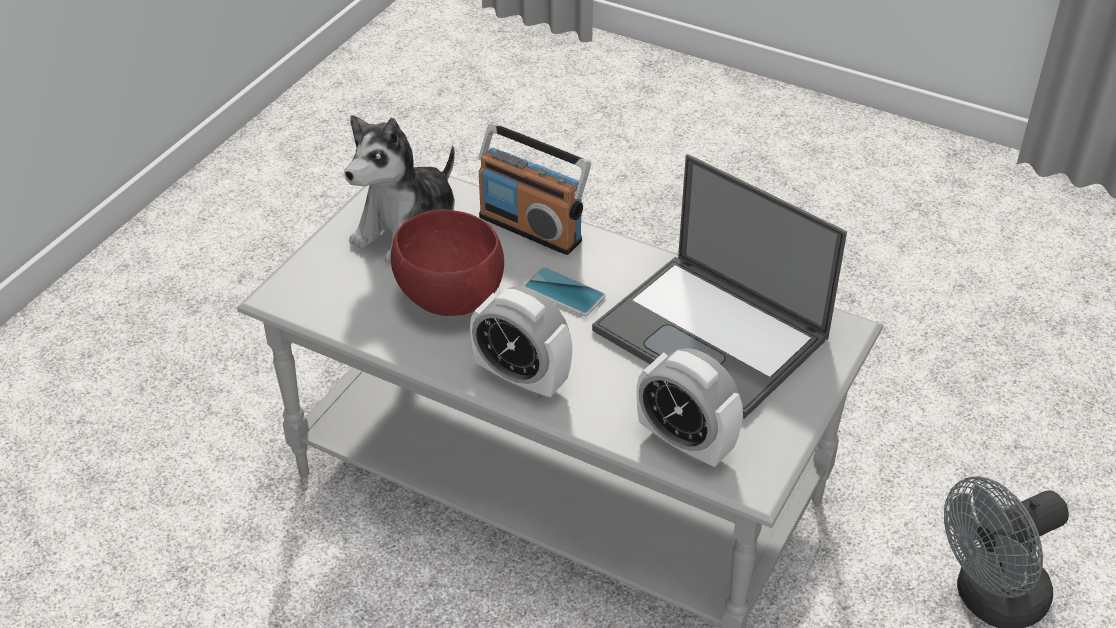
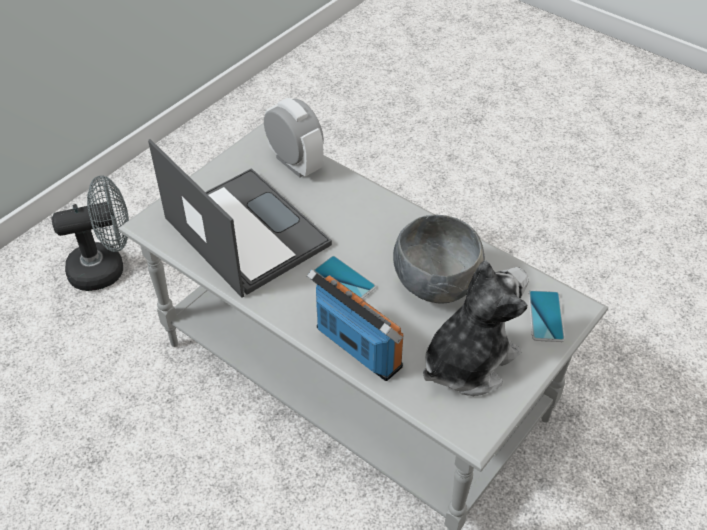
camera: 170 degrees left, 5 degrees up
red bowl [391,210,504,316] -> grey bowl [393,214,485,303]
alarm clock [470,286,572,400] -> none
none -> phone [528,290,565,342]

